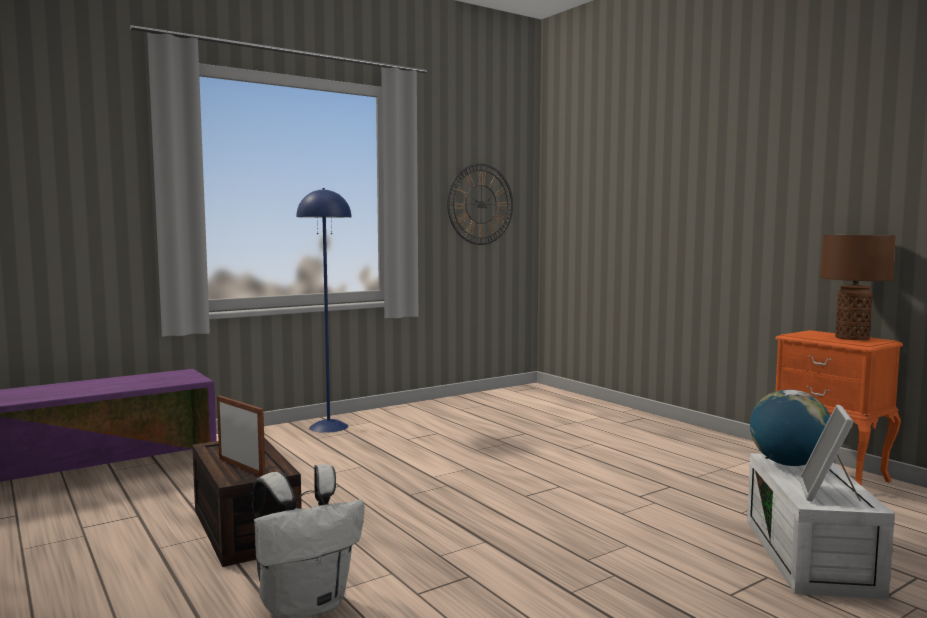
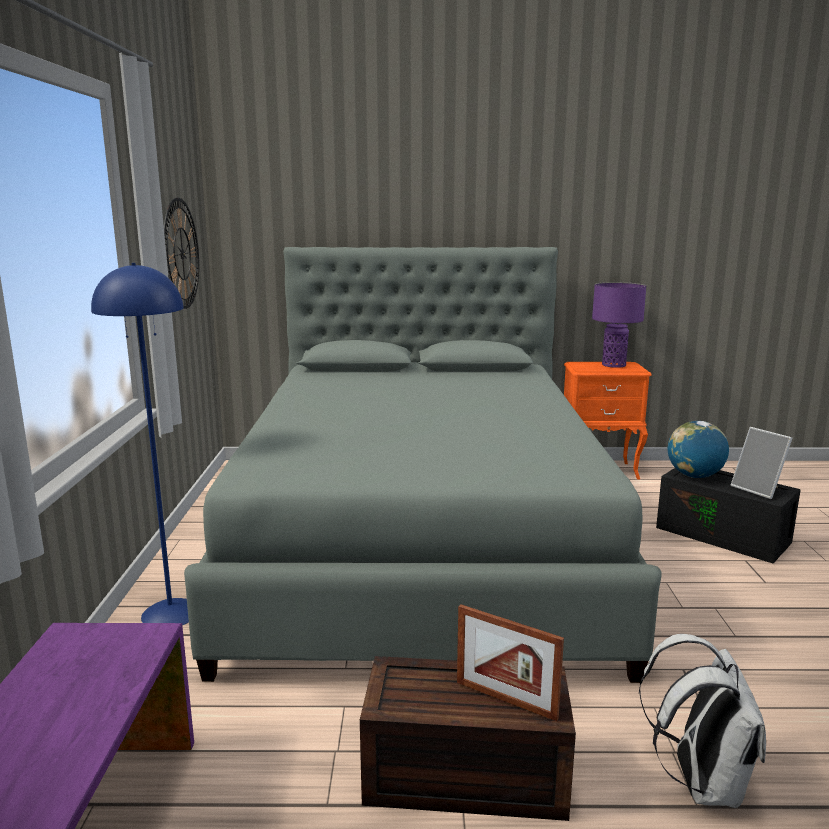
camera: 55 degrees left, 10 degrees up
picture frame [217,395,265,476] -> picture frame turned 135 degrees counterclockwise [457,604,564,721]
white storage box [747,453,895,600] -> black storage box [656,468,801,563]
brown table lamp [820,235,896,340] -> purple table lamp [592,282,646,368]
none -> grey bed [184,247,661,683]

